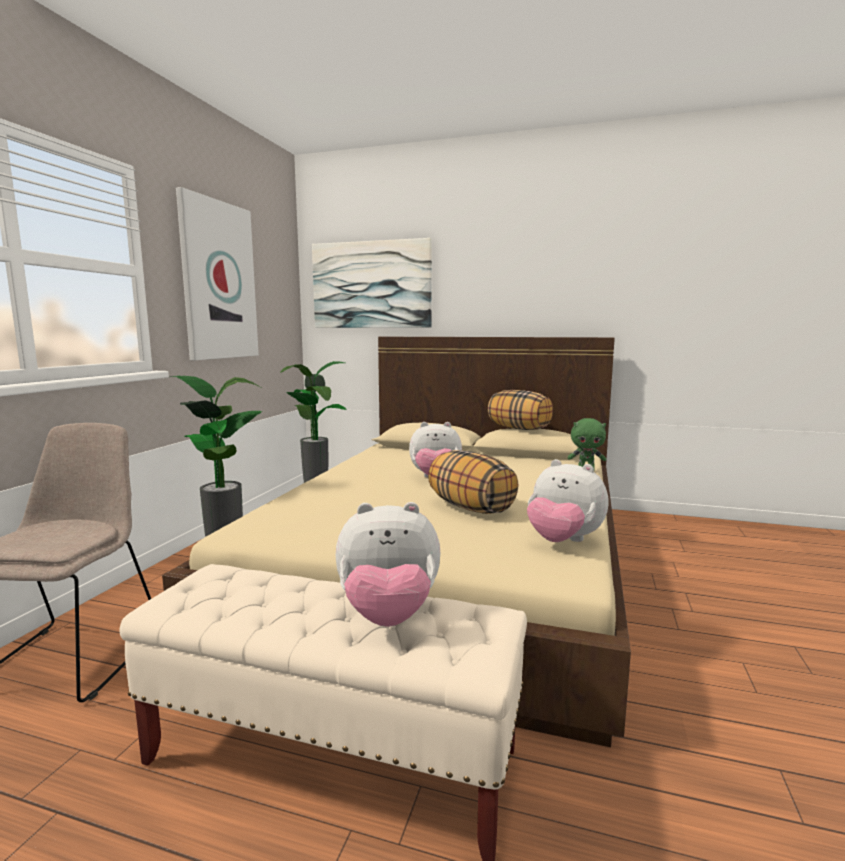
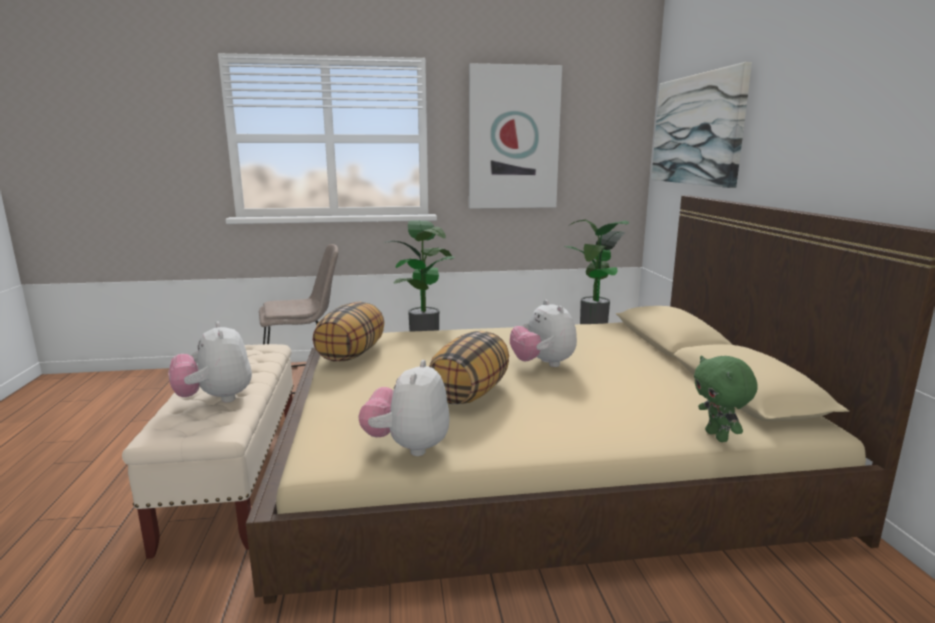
camera: 65 degrees right, 5 degrees up
pillow [488,390,553,430] -> pillow moved to [313,302,385,361]

